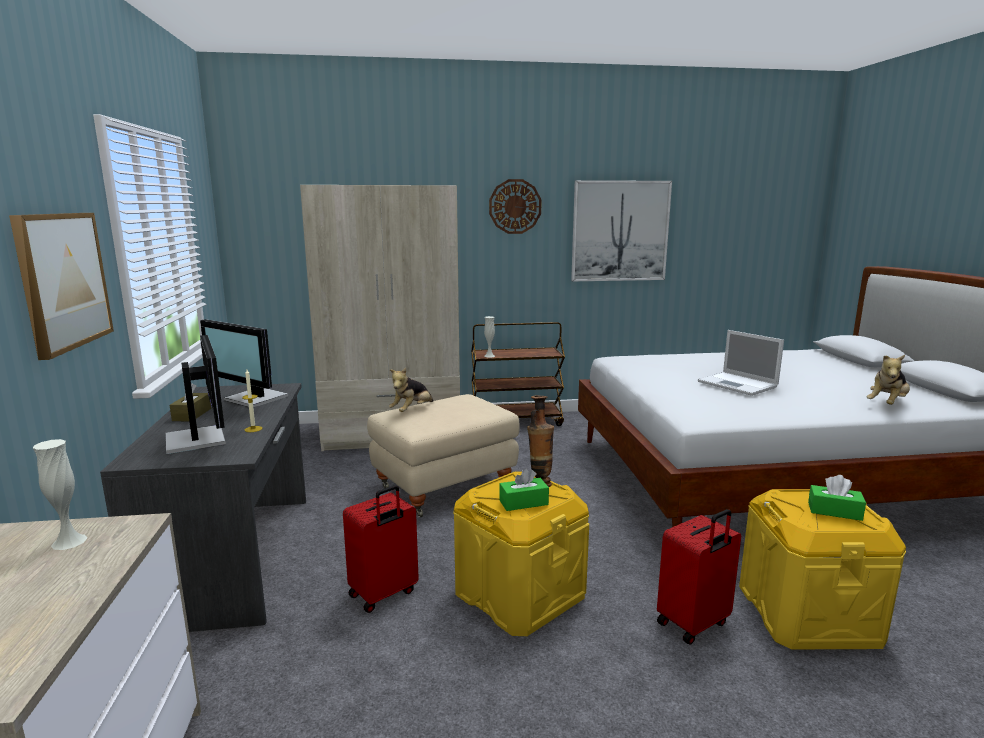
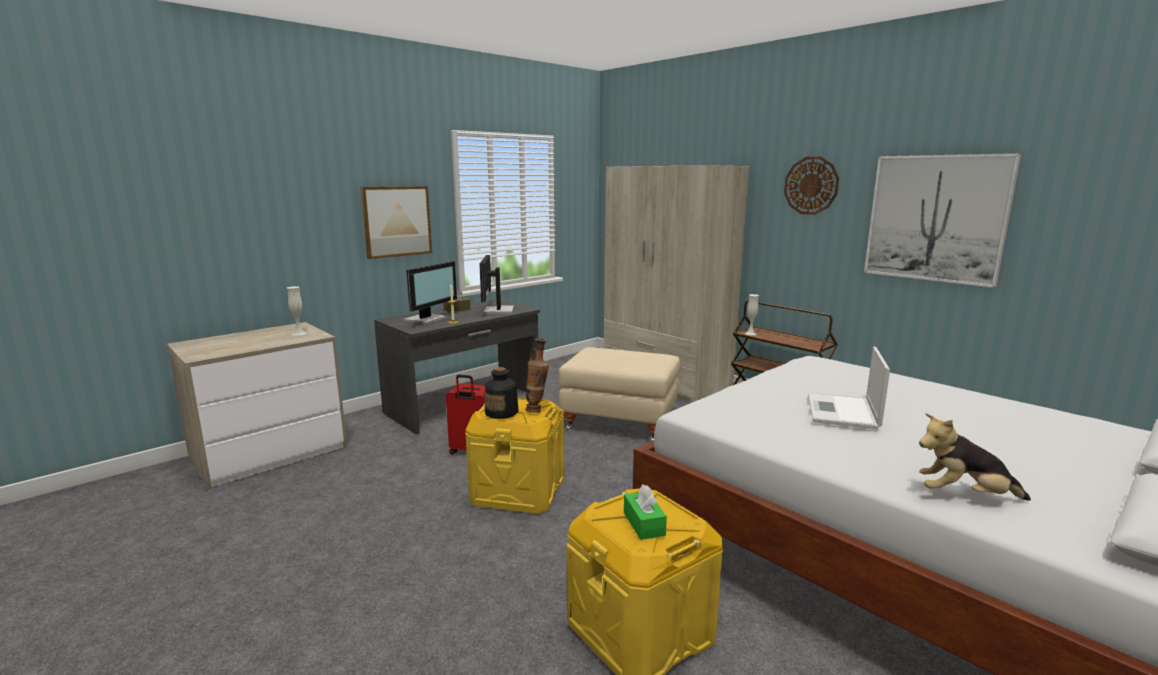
camera: 55 degrees right, 0 degrees up
plush toy [389,368,433,412] -> none
green tissue box [499,468,549,511] -> bottle [485,367,519,419]
red suitcase [657,509,741,645] -> none

